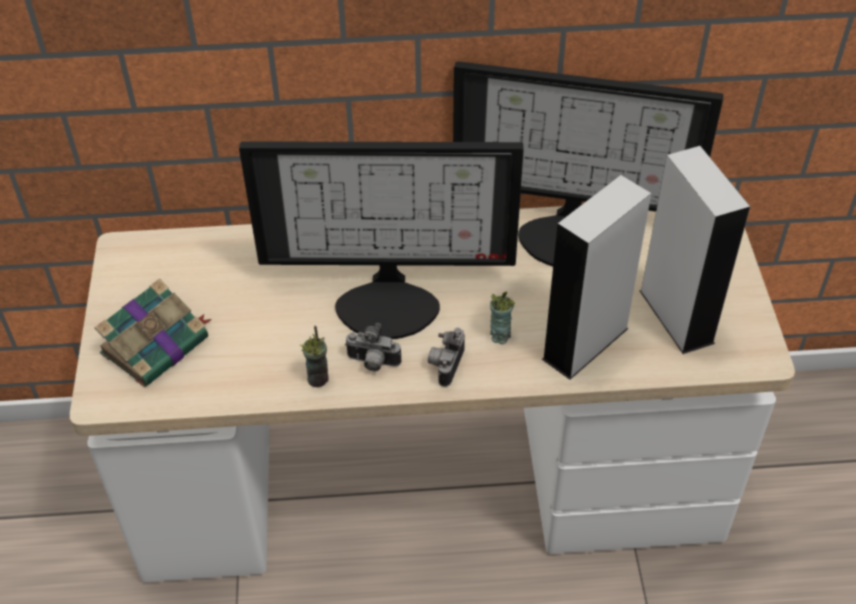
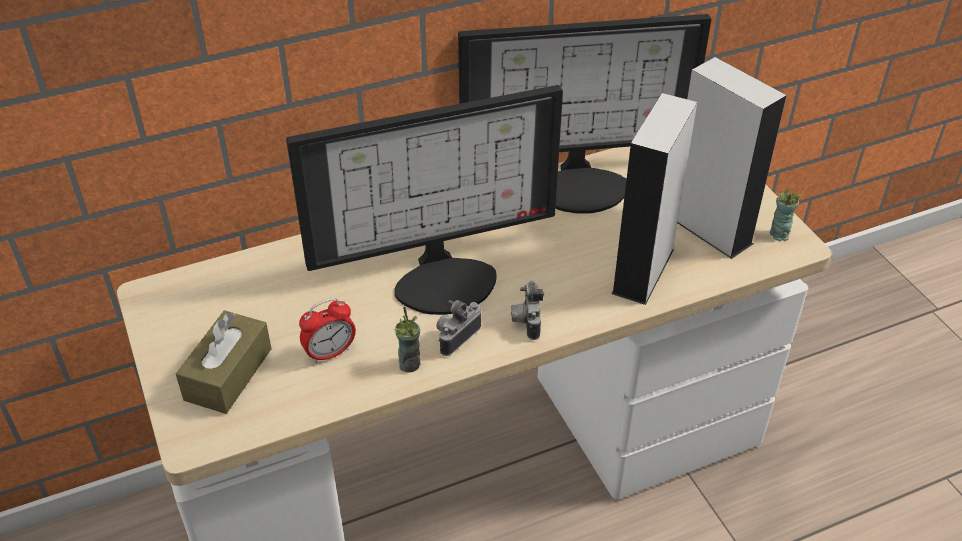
camera: 20 degrees left, 5 degrees down
book [94,278,212,387] -> brown tissue box [176,310,272,414]
camera [345,323,401,372] -> camera turned 135 degrees clockwise [436,300,481,356]
cup [490,291,515,344] -> cup moved to [770,188,802,241]
none -> alarm clock [299,298,356,364]

